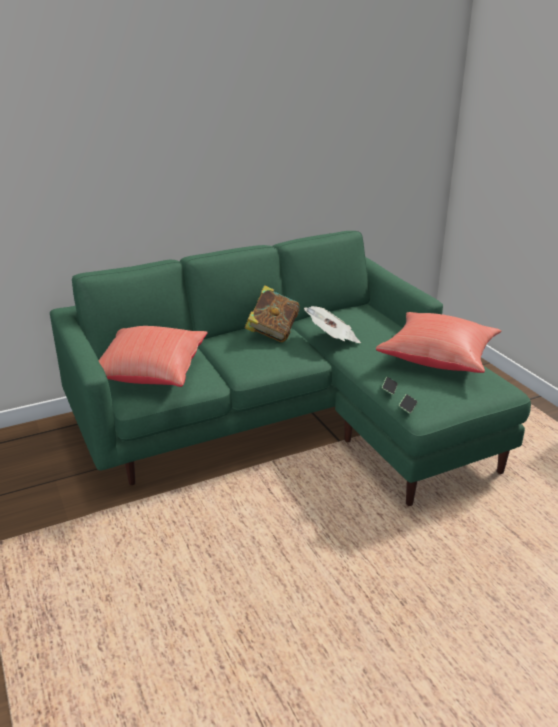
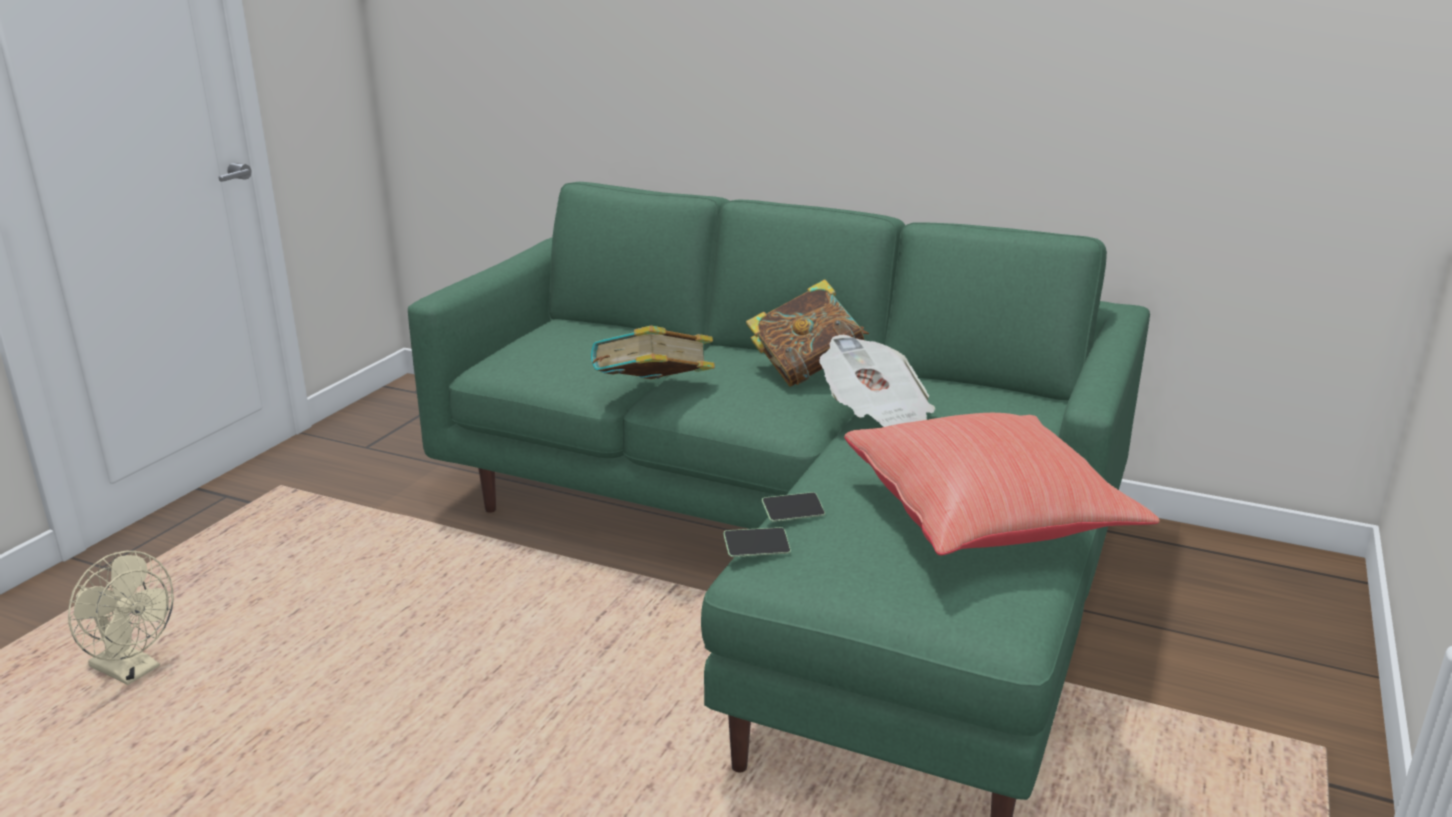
camera: 50 degrees right, 5 degrees down
red pillow [99,326,208,387] -> none
none -> beige fan [68,551,174,685]
none -> book [591,326,715,379]

